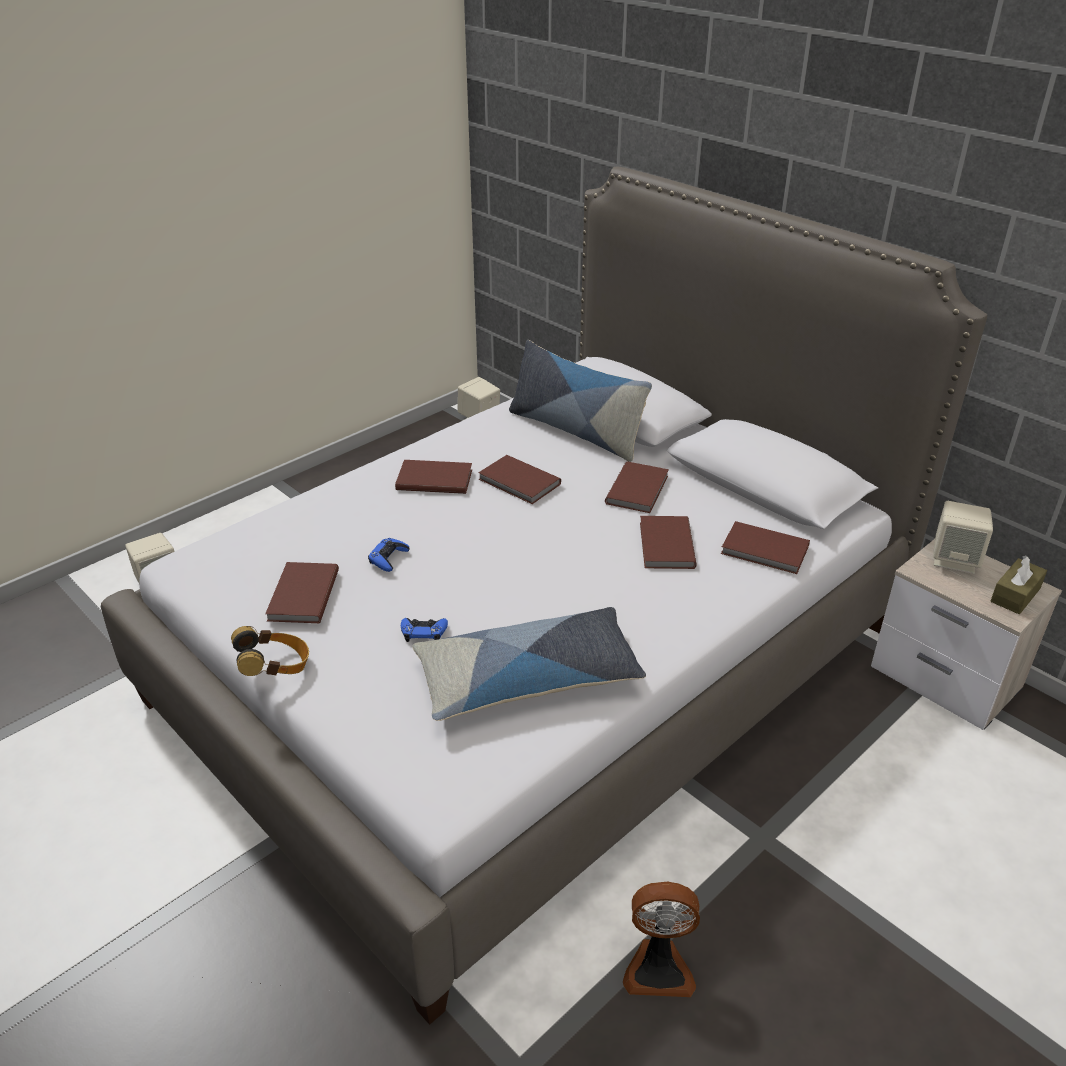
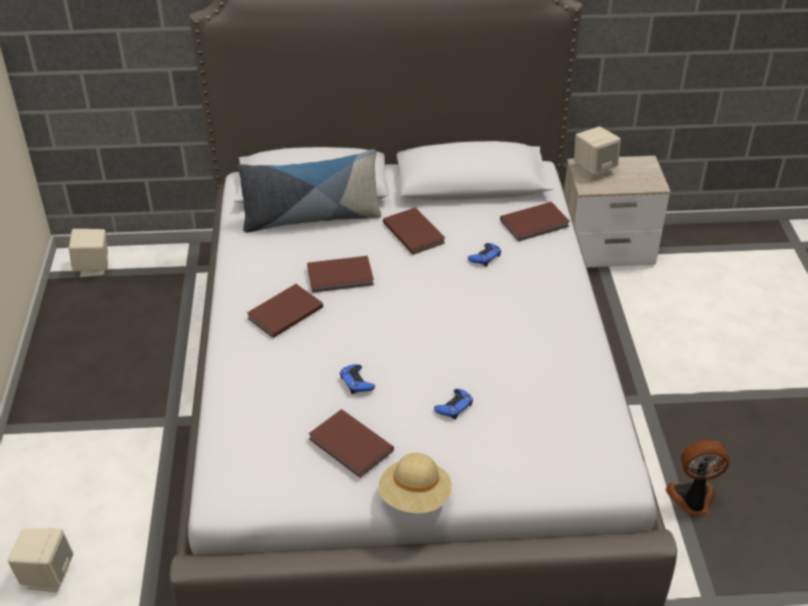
camera: 50 degrees left, 5 degrees up
headphones [231,626,309,676] -> beige hat [378,453,452,513]
pillow [412,607,646,721] -> none
fan [623,882,700,997] -> fan turned 135 degrees counterclockwise [666,440,730,516]
brown book [640,516,697,569] -> blue game controller [468,243,501,267]
brown tissue box [991,556,1047,614] -> none

